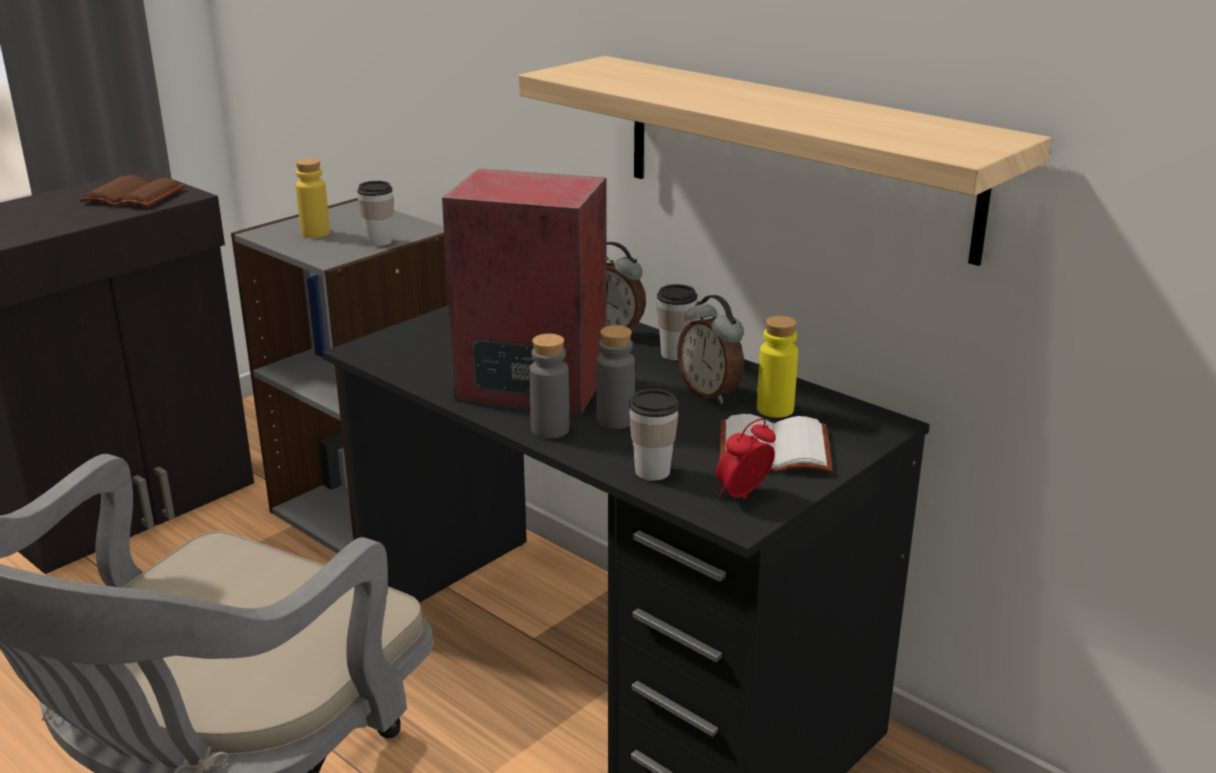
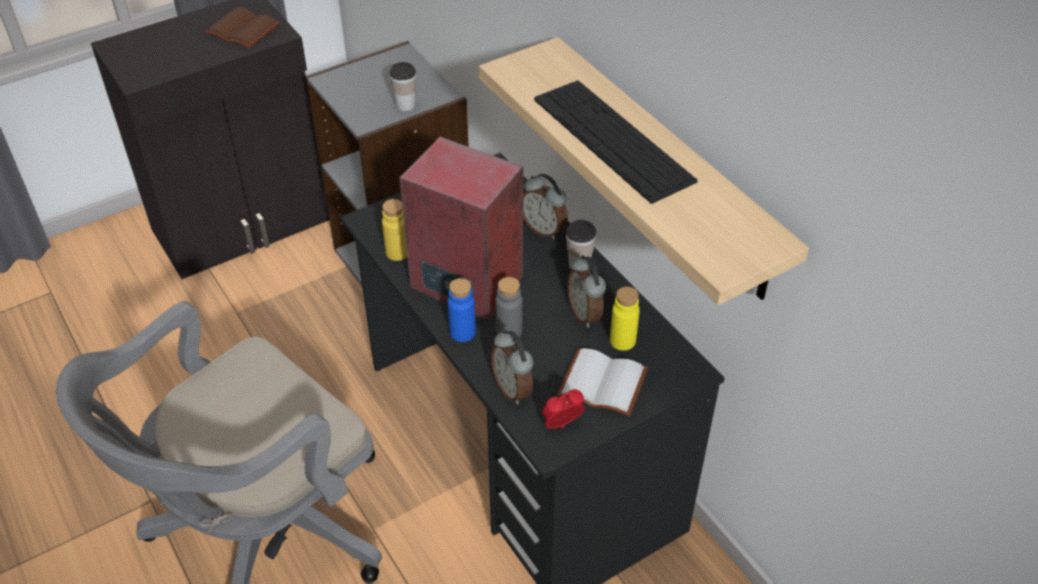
camera: 15 degrees right, 20 degrees up
yellow bottle [296,158,330,238] -> yellow bottle moved to [382,199,407,261]
grey bottle [529,334,569,439] -> blue bottle [448,278,476,342]
cup [629,389,679,481] -> alarm clock [491,330,534,405]
none -> keyboard [534,80,698,204]

